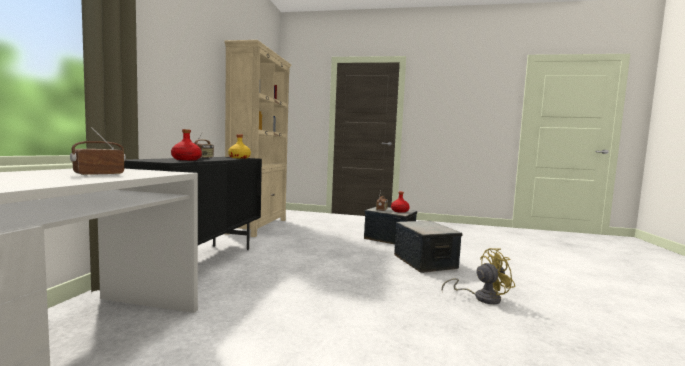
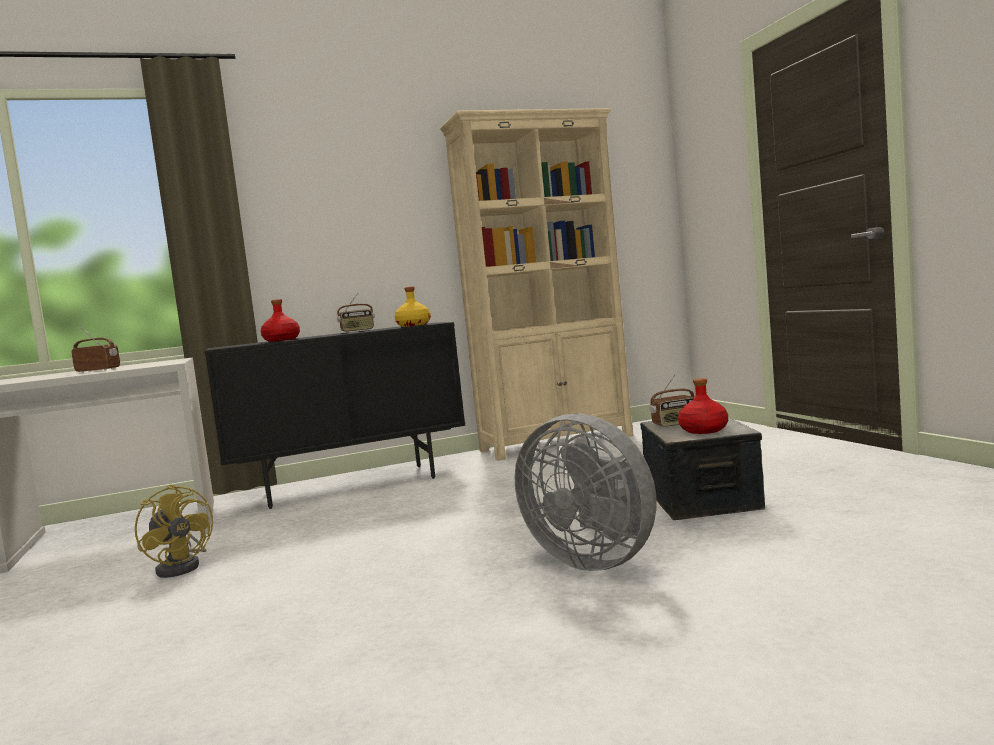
camera: 60 degrees right, 0 degrees up
storage box [394,221,462,273] -> grey fan [515,413,656,571]
yellow fan [442,248,515,304] -> yellow fan moved to [135,485,213,578]

